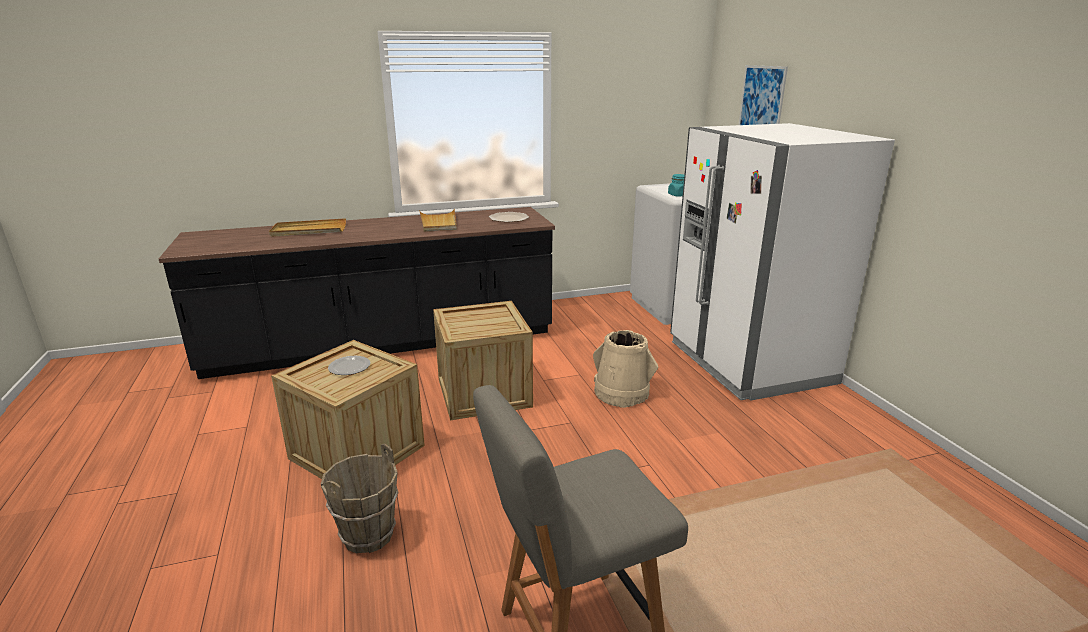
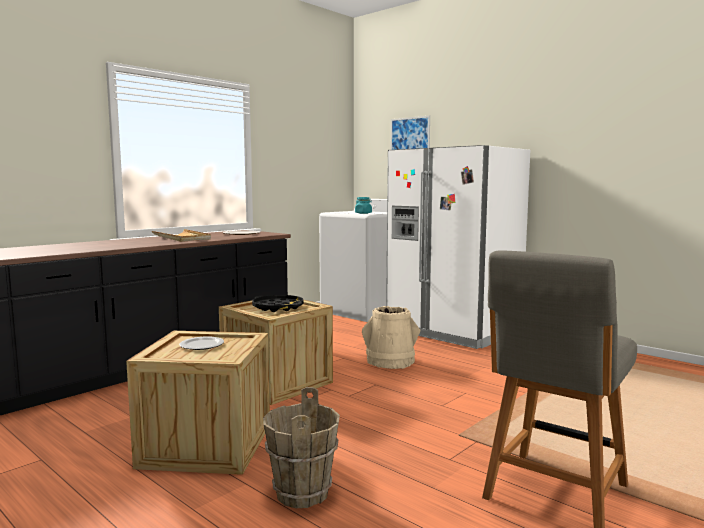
camera: 30 degrees left, 15 degrees down
beige tray [269,218,346,237] -> none
none -> black tray [252,295,304,312]

